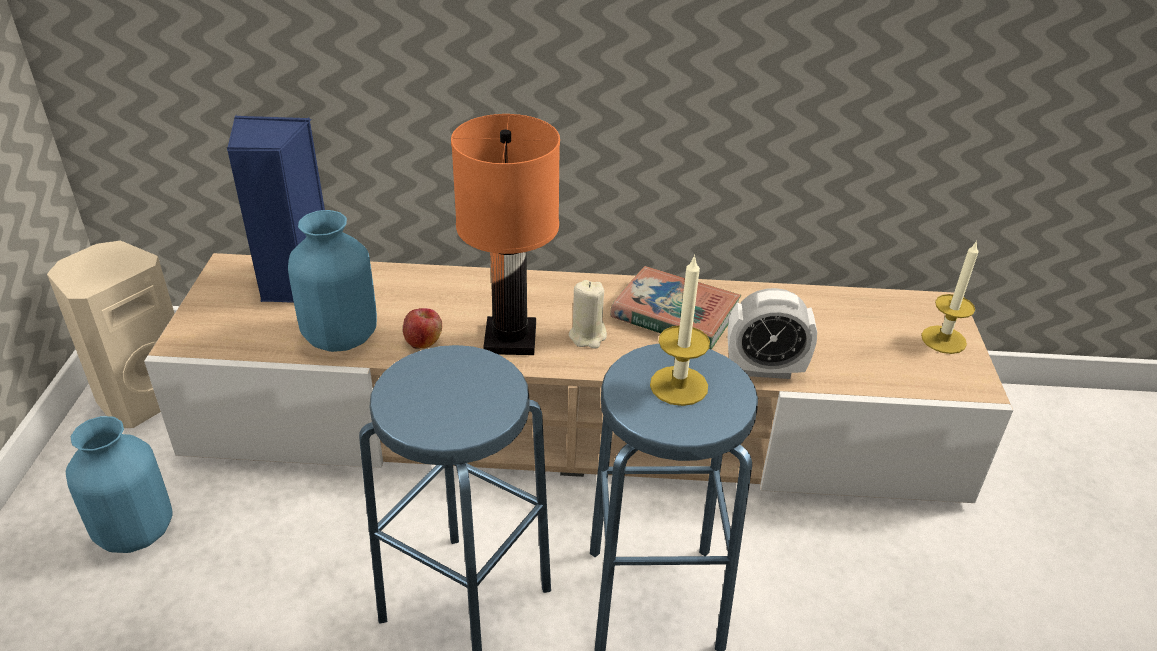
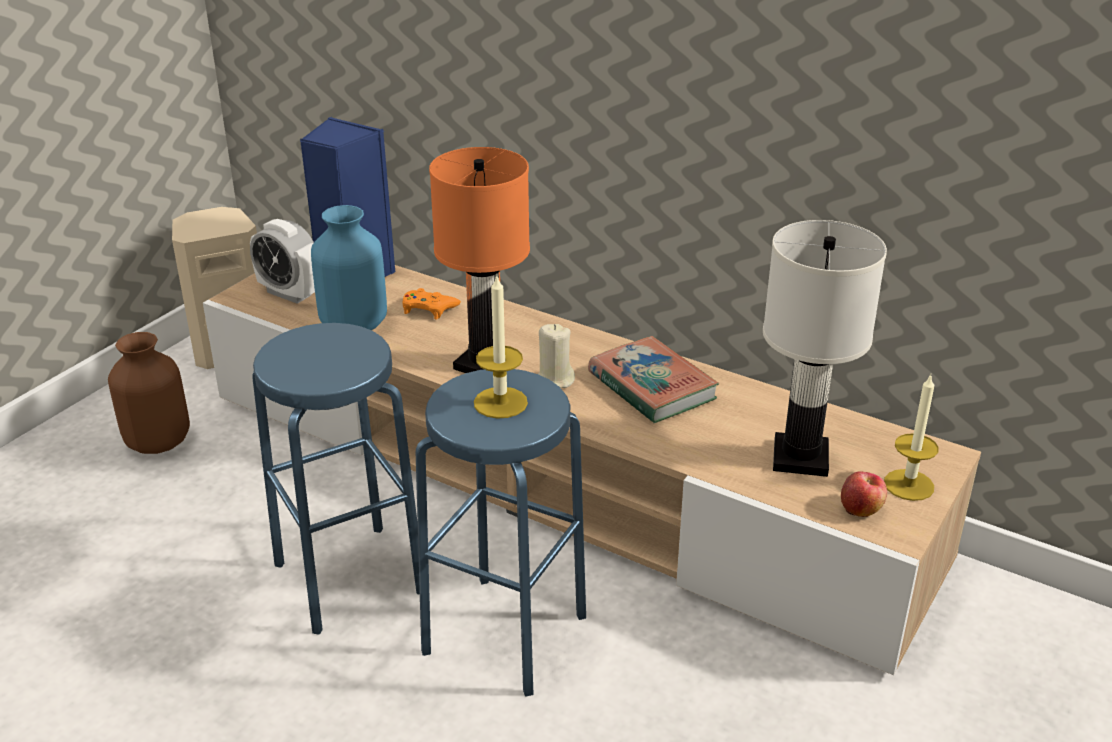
camera: 30 degrees right, 5 degrees down
blue vase [66,416,173,553] -> brown vase [108,332,190,454]
apple [403,308,442,349] -> apple moved to [841,471,887,517]
alarm clock [728,288,817,379] -> alarm clock moved to [250,219,315,304]
none -> orange game controller [403,288,461,320]
none -> white table lamp [763,220,887,477]

